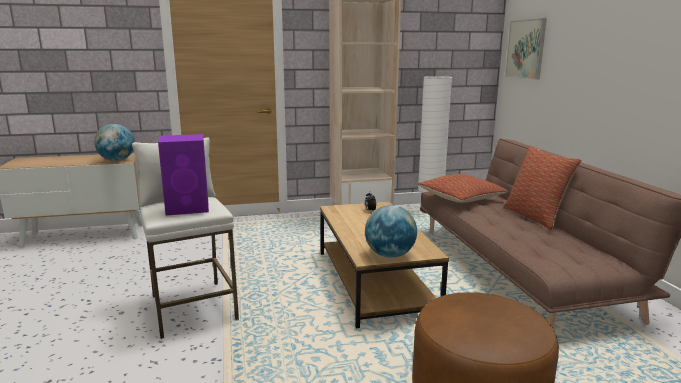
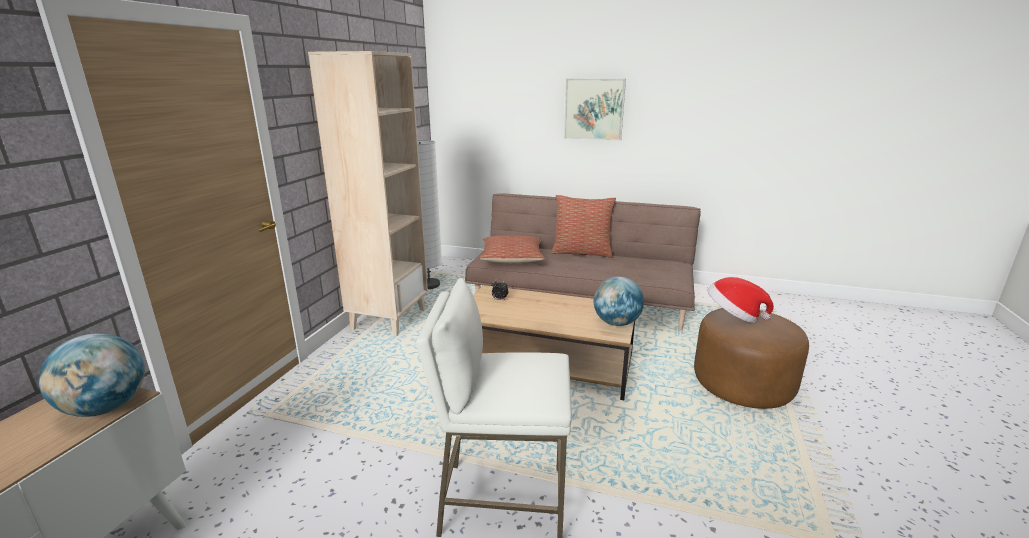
camera: 60 degrees left, 5 degrees up
purple speaker [158,134,209,216] -> none
picture [505,18,547,80] -> picture moved to [564,79,626,140]
none -> hat [708,277,774,323]

